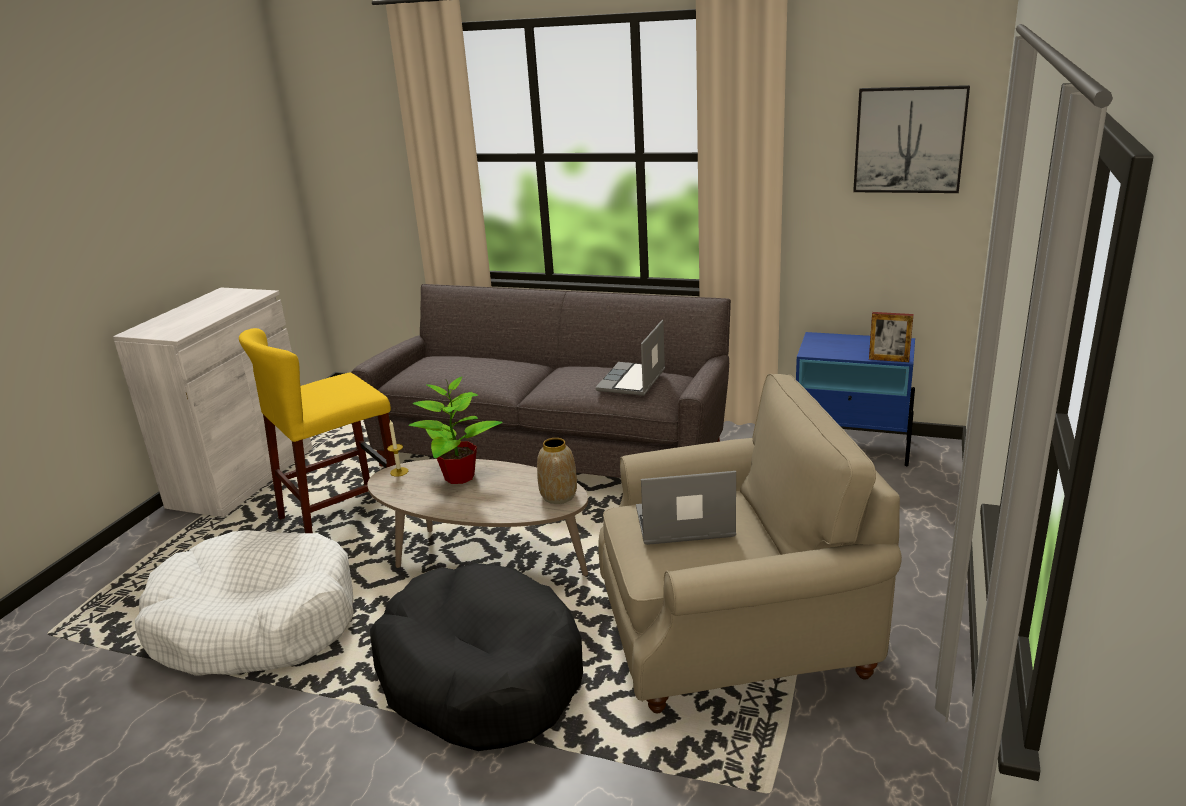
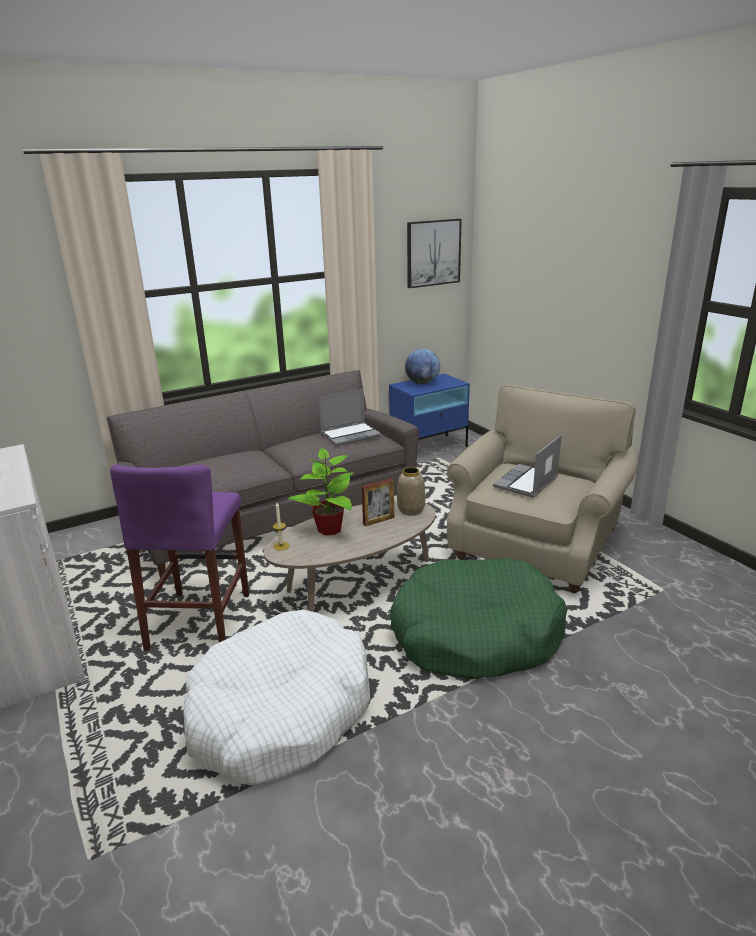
camera: 50 degrees left, 0 degrees up
yellow stool [239,328,396,533] -> purple stool [110,464,249,651]
black dog bed [370,563,583,751] -> green dog bed [390,558,567,680]
laptop [595,320,665,396] -> laptop turned 90 degrees counterclockwise [319,389,381,446]
picture frame [869,312,914,362] -> picture frame moved to [362,478,394,526]
none -> globe [405,349,440,384]

